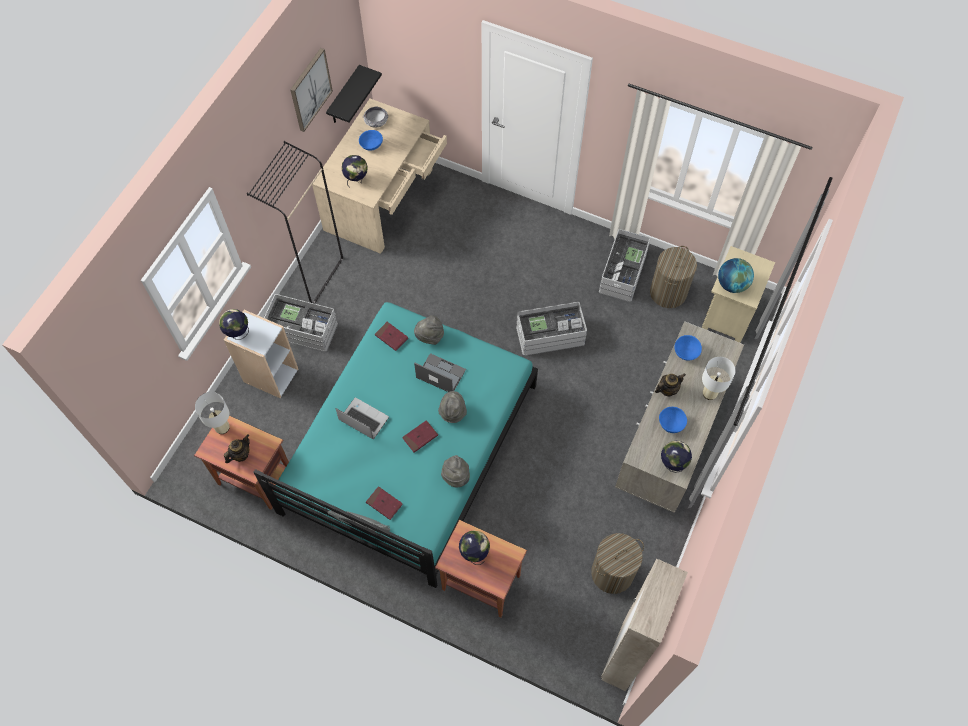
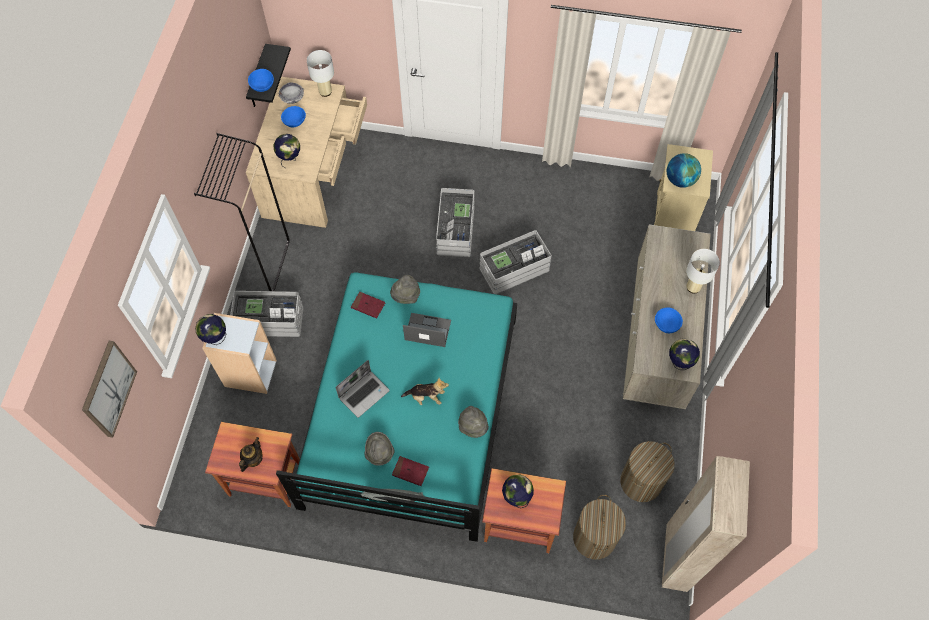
camera: 15 degrees left, 0 degrees up
white table lamp [195,392,230,434] -> white table lamp moved to [307,50,334,97]
picture [290,48,333,132] -> picture moved to [82,341,137,438]
laptop [335,398,389,439] -> laptop turned 120 degrees clockwise [335,360,390,418]
red book [402,420,438,453] -> plush toy [401,378,449,405]
grey hat [438,391,467,423] -> grey hat moved to [365,432,394,466]
grey storage box [599,229,650,302] -> grey storage box moved to [436,188,475,257]
laundry basket [650,246,697,308] -> laundry basket moved to [573,495,626,559]
teapot [655,373,686,396] -> none
blue bowl [675,335,702,361] -> blue bowl moved to [248,69,274,92]

